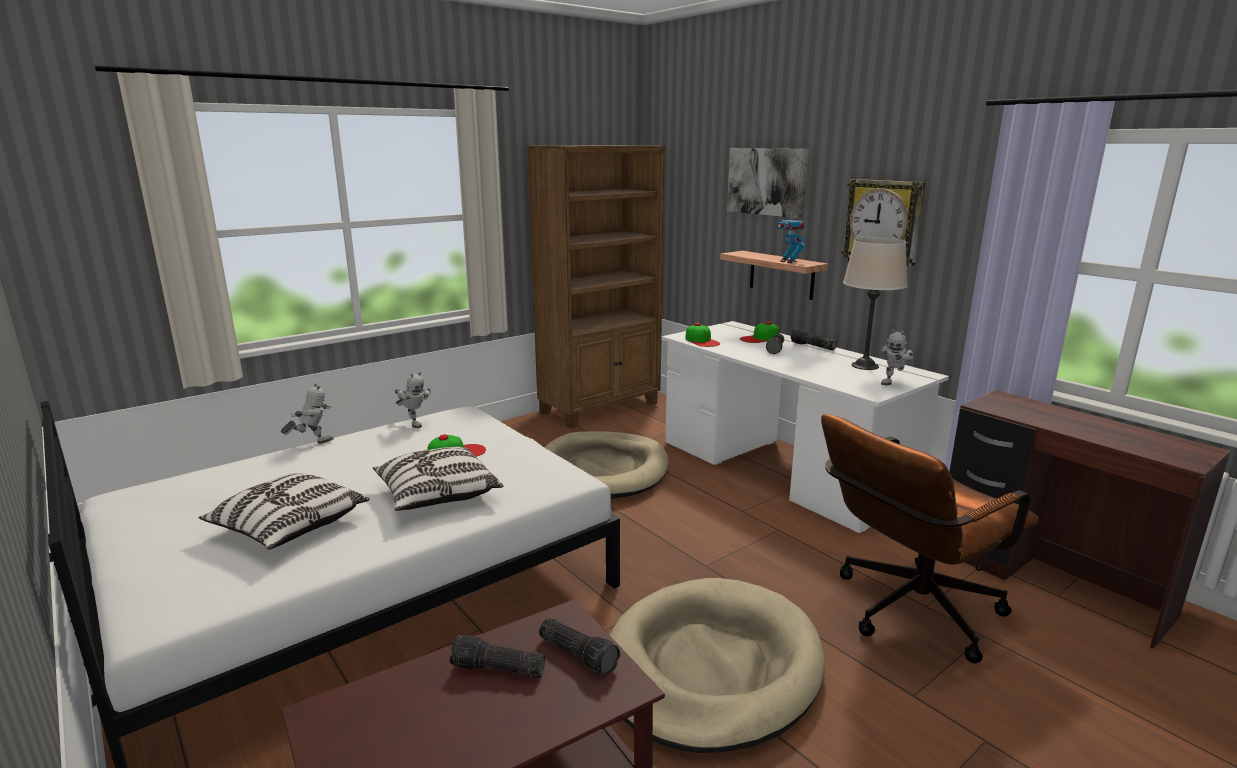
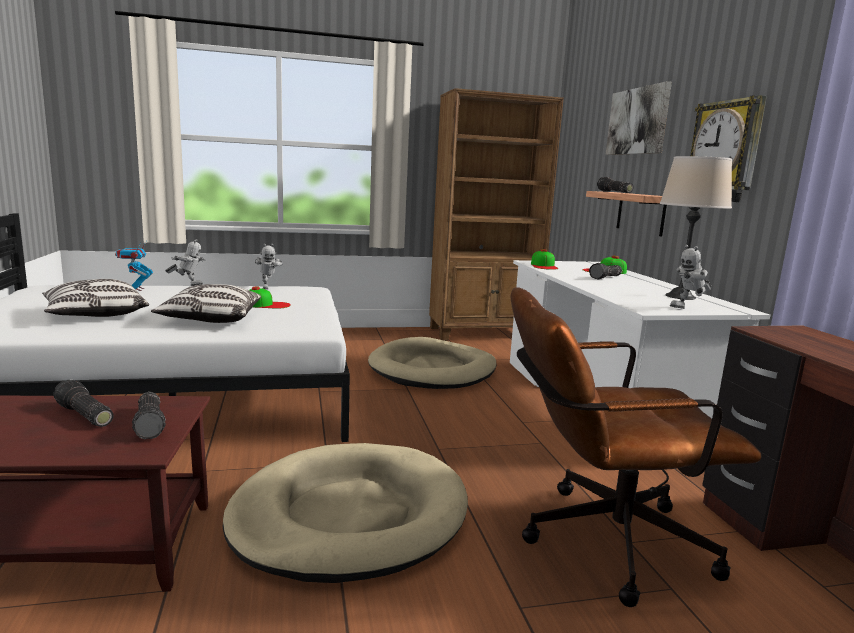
camera: 25 degrees right, 5 degrees down
toy robot [776,213,808,263] -> toy robot moved to [115,240,153,291]
flashlight [791,328,837,350] -> flashlight moved to [597,177,634,193]

